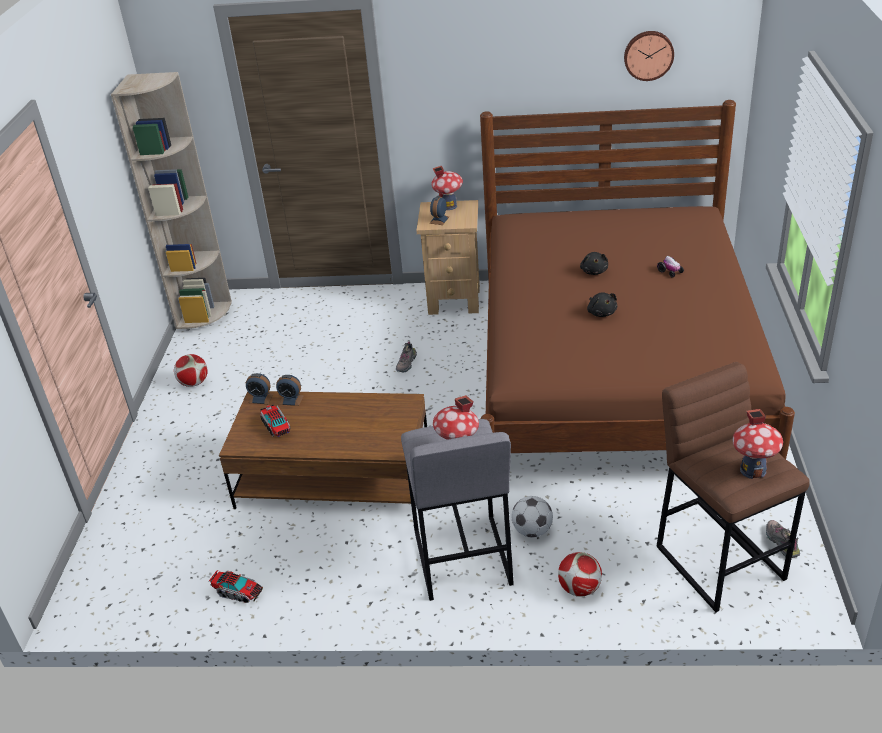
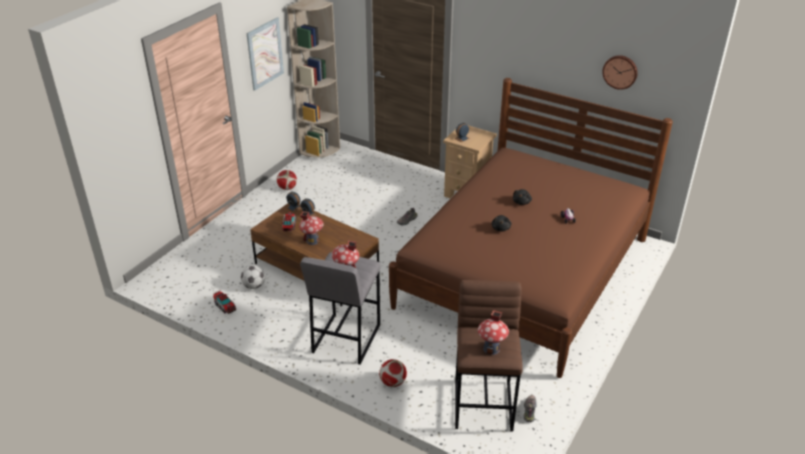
camera: 25 degrees right, 0 degrees up
toy house [431,166,463,210] -> toy house moved to [299,211,324,245]
football [512,496,553,538] -> football moved to [241,265,265,289]
none -> picture [246,17,284,91]

